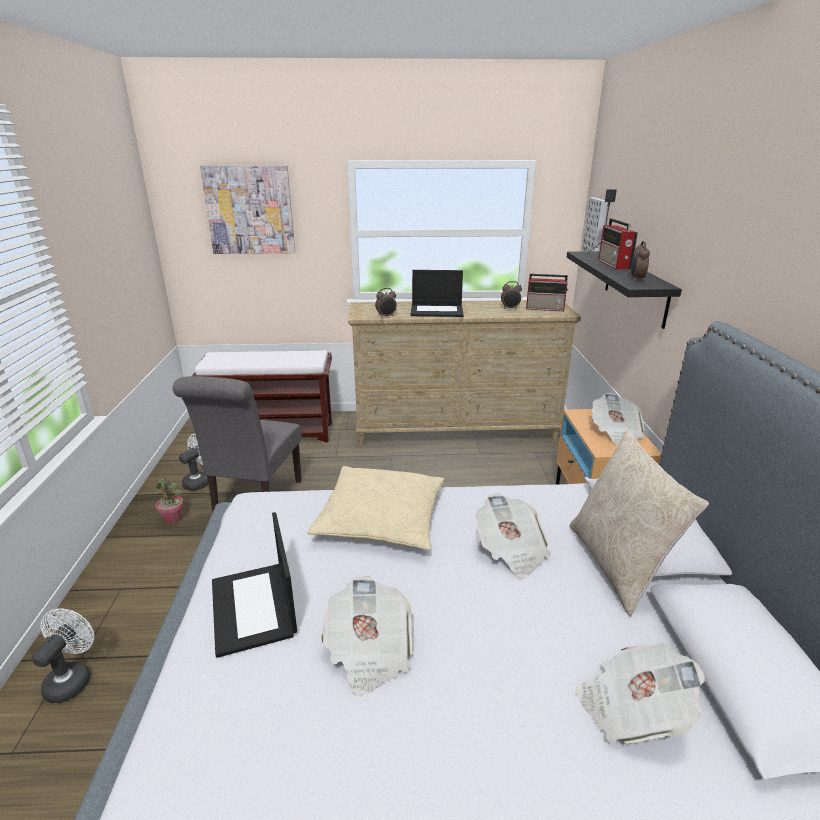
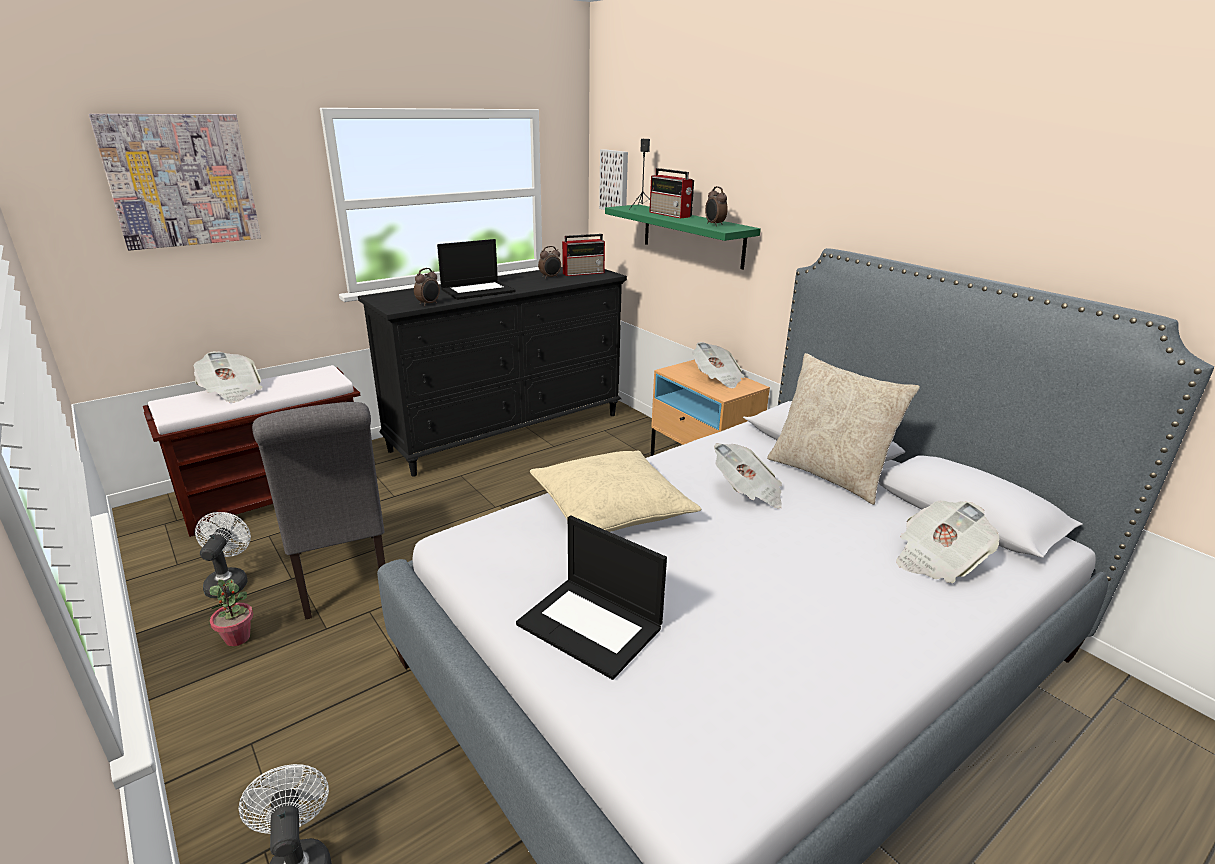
camera: 35 degrees left, 0 degrees up
newspaper [321,576,412,696] -> newspaper moved to [193,351,262,403]
beige dresser [348,300,581,446] -> black dresser [358,267,627,477]
black shelf [567,251,682,329] -> green shelf [605,205,761,270]

